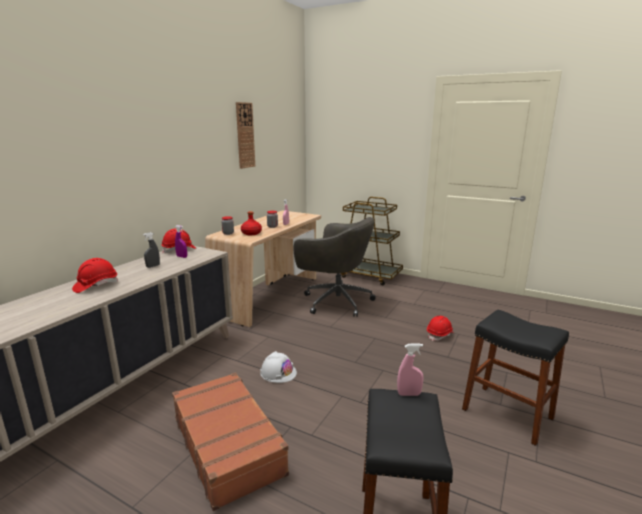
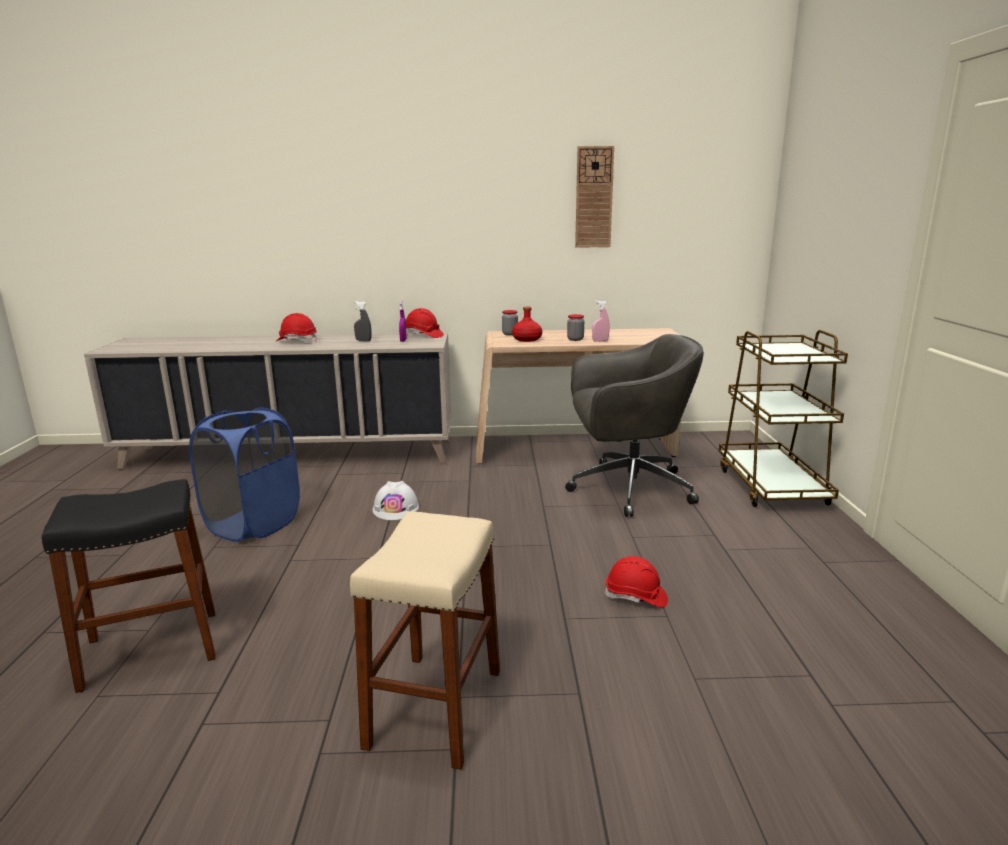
camera: 60 degrees right, 0 degrees up
brown suitcase [172,372,289,511] -> blue laundry basket [189,408,300,542]
grey office chair [294,217,376,317] -> grey office chair turned 90 degrees counterclockwise [565,334,704,517]
pink spray bottle [397,343,423,396] -> none
black stool [462,310,569,446] -> beige stool [350,512,500,770]

